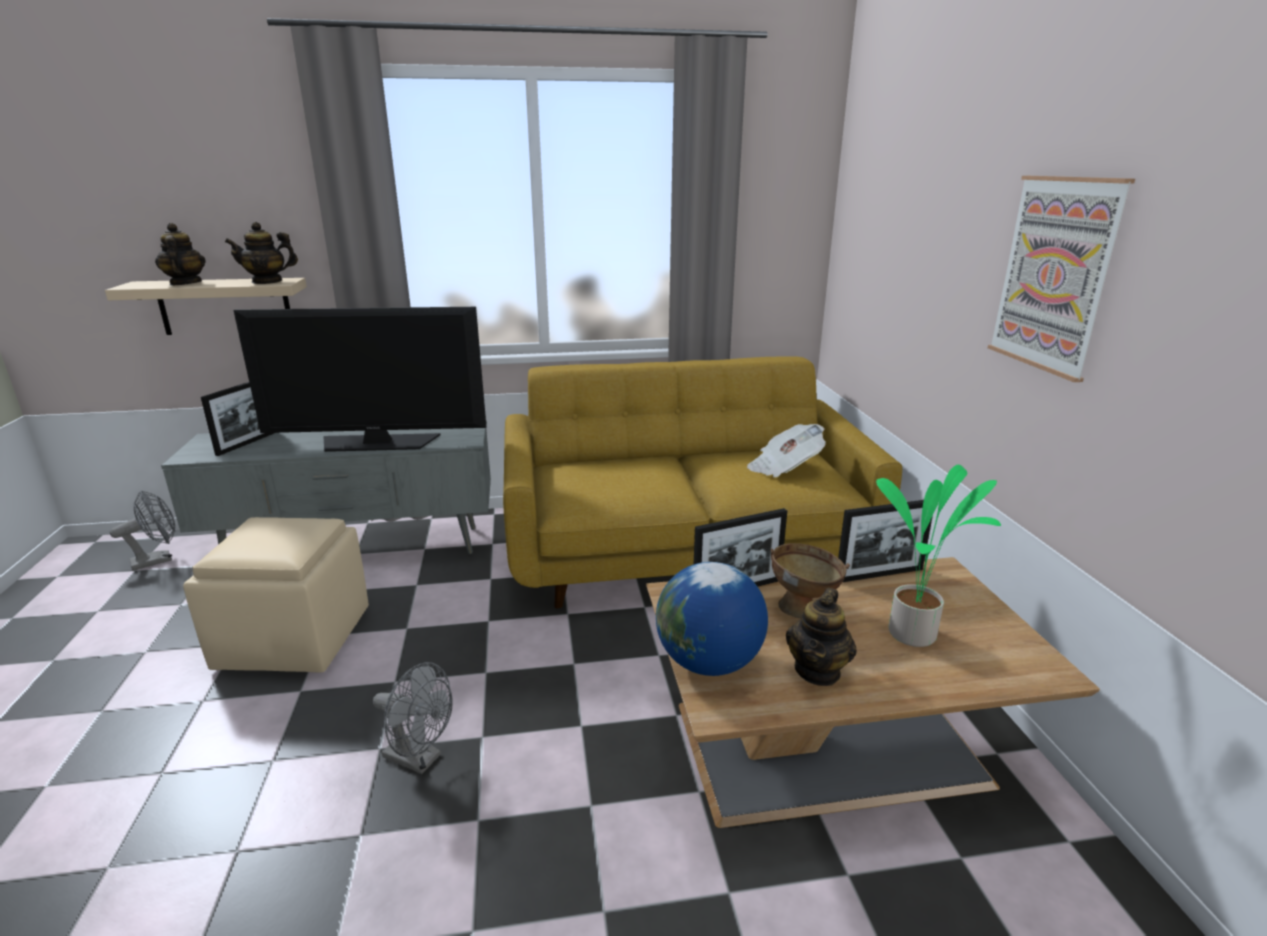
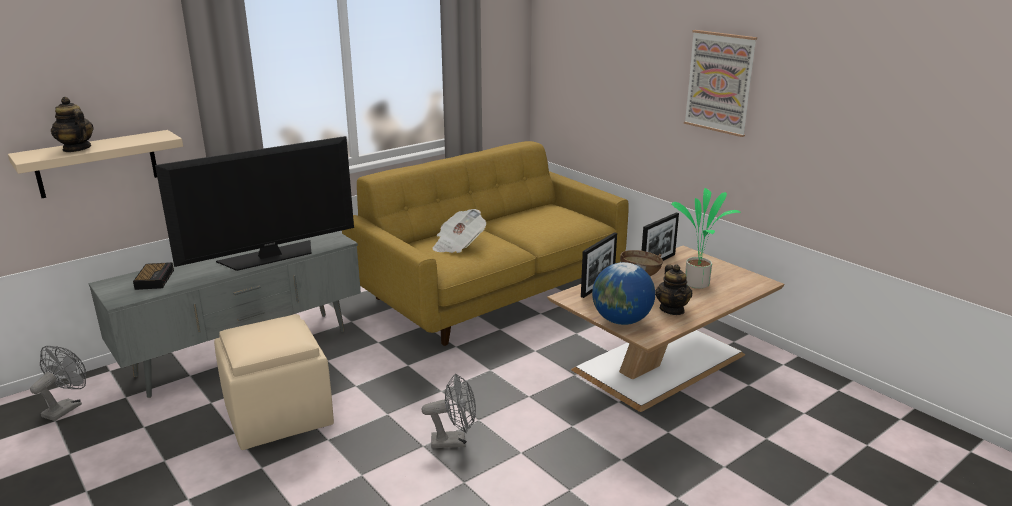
camera: 30 degrees left, 0 degrees up
picture frame [201,382,274,456] -> alarm clock [133,262,174,290]
teapot [225,222,298,284] -> none
newspaper [747,424,826,477] -> newspaper moved to [432,209,486,253]

